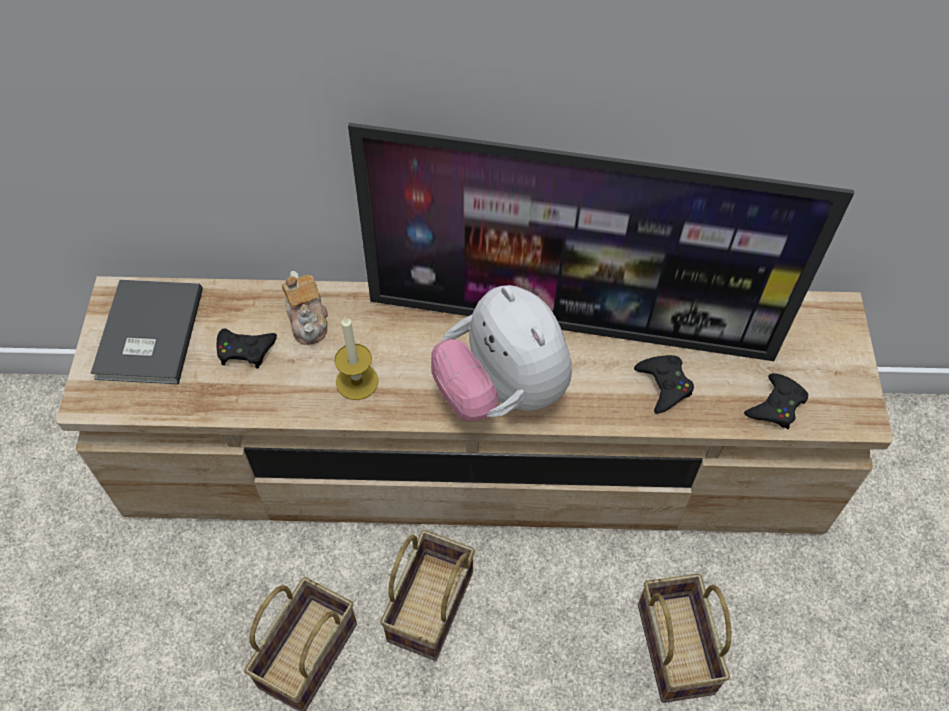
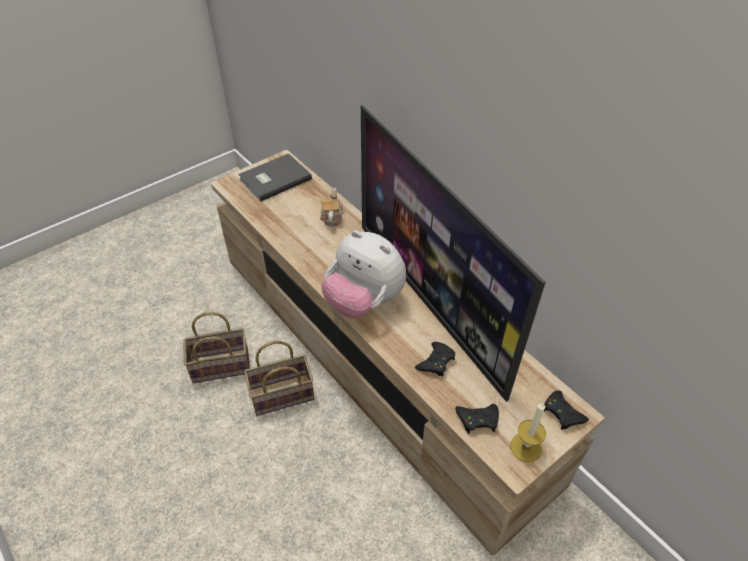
camera: 50 degrees right, 10 degrees down
black game controller [216,328,277,369] -> black game controller moved to [544,390,589,430]
teapot [282,271,328,345] -> teapot turned 150 degrees clockwise [320,187,343,226]
candle [334,316,379,400] -> candle moved to [510,402,546,463]
plush toy [431,285,572,422] -> plush toy turned 75 degrees counterclockwise [322,230,406,318]
basket [638,574,732,703] -> none

